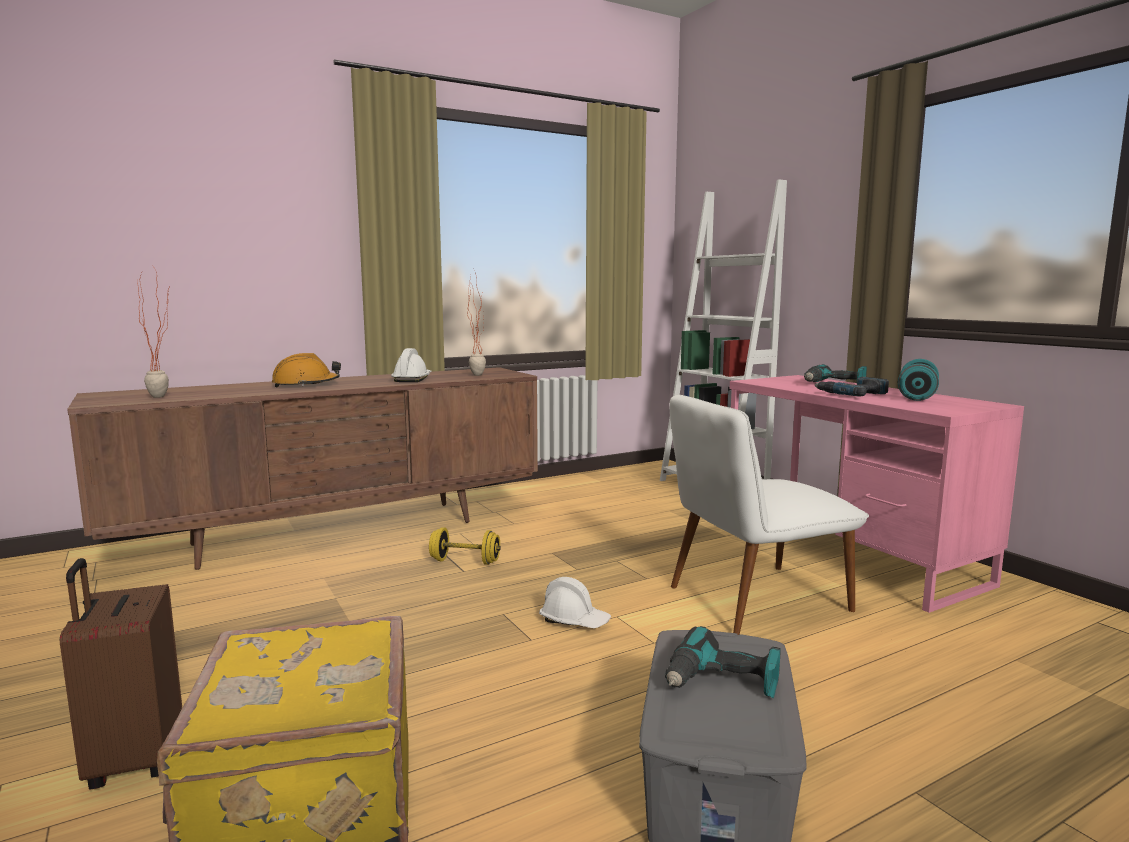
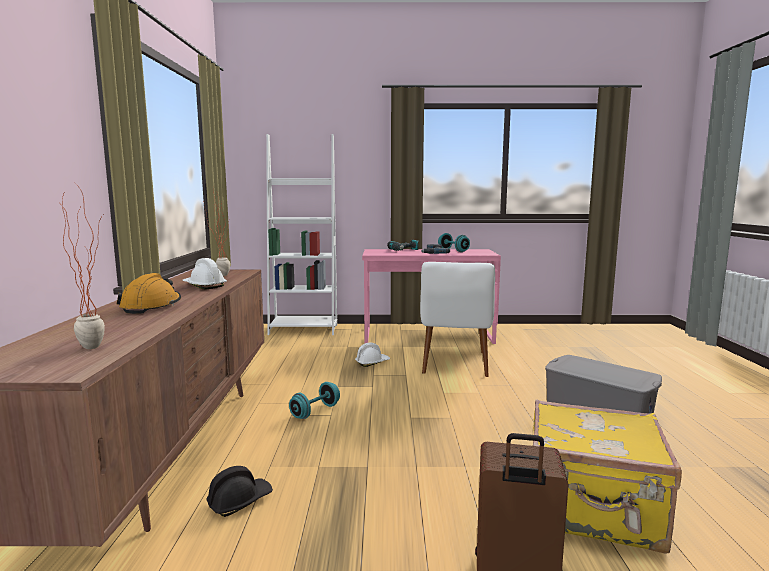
camera: 60 degrees left, 0 degrees up
yellow dumbbell [429,527,501,565] -> turquoise dumbbell [289,382,340,419]
white hard hat [539,577,611,628] -> white hard hat moved to [355,342,390,367]
power drill [665,626,781,698] -> none
none -> black hard hat [206,466,273,517]

